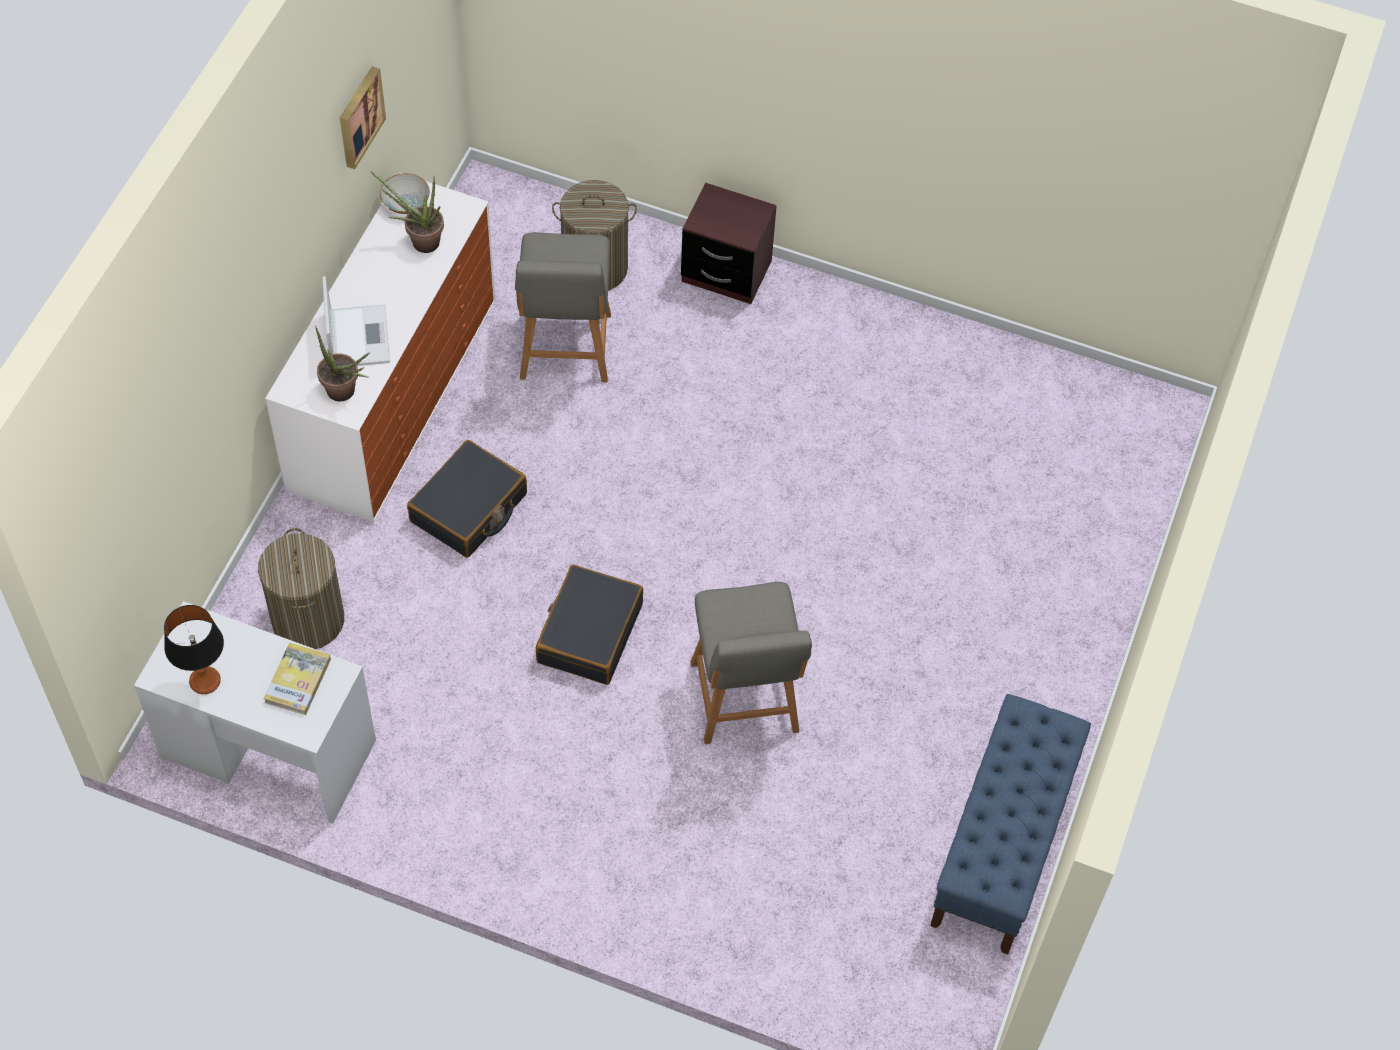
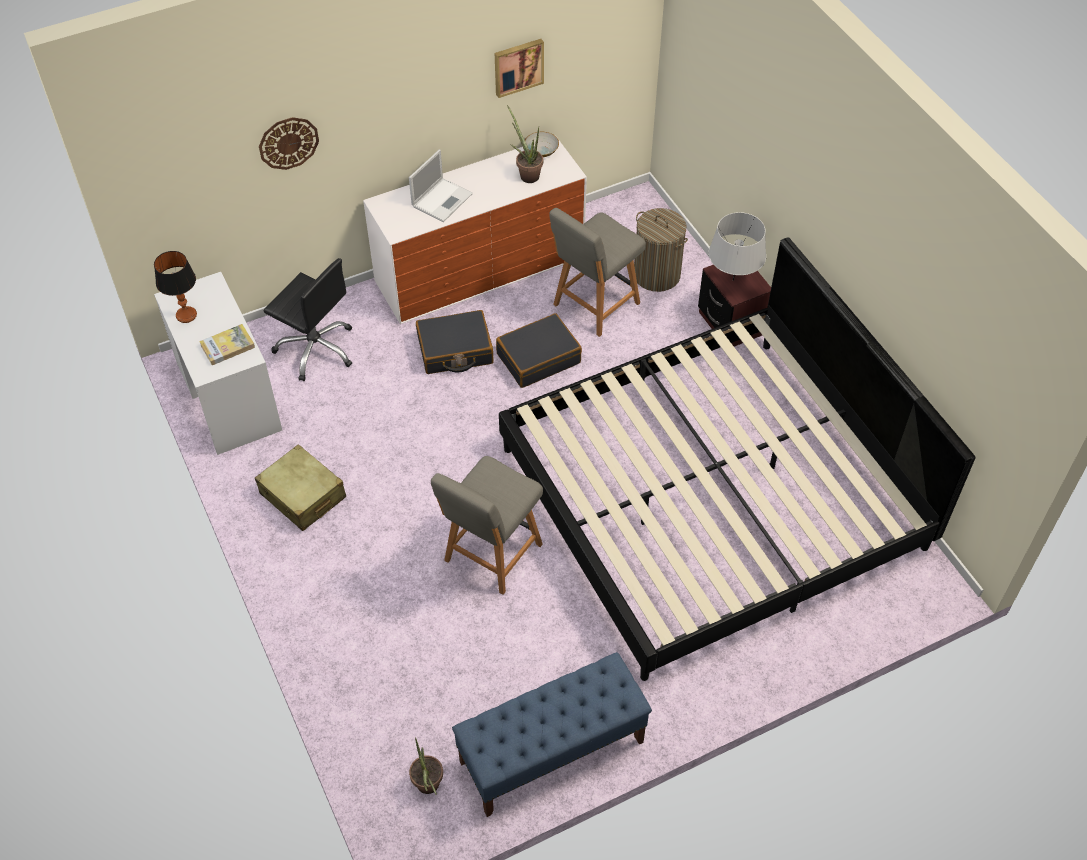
camera: 45 degrees right, 5 degrees down
laundry basket [258,528,344,649] -> black office chair [264,258,352,381]
potted plant [315,326,370,401] -> potted plant moved to [409,737,443,795]
black suitcase [536,565,643,685] -> black suitcase moved to [496,313,582,388]
none -> beige suitcase [255,444,346,531]
none -> wall clock [259,117,319,170]
none -> bed [499,237,975,681]
none -> grey table lamp [709,212,766,281]

